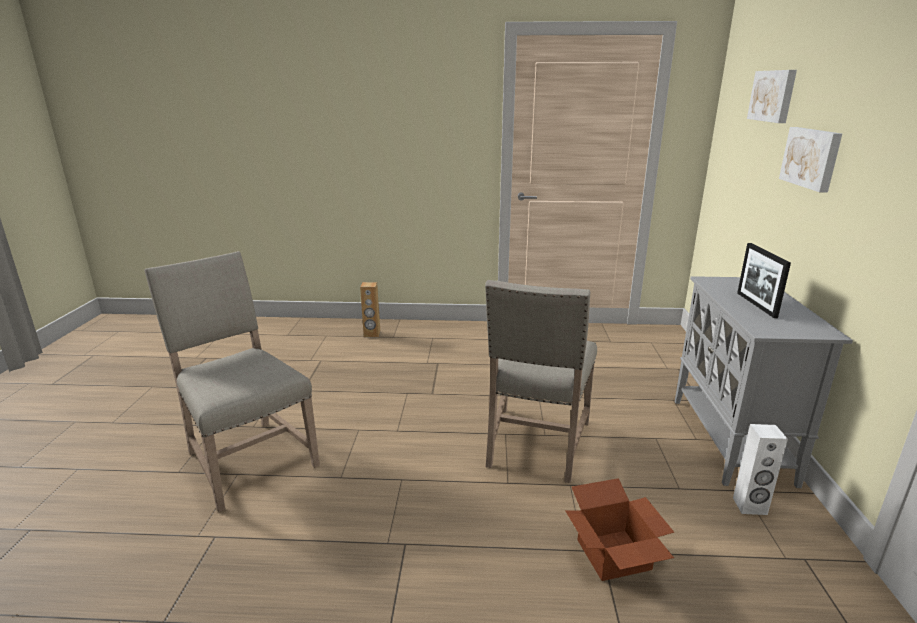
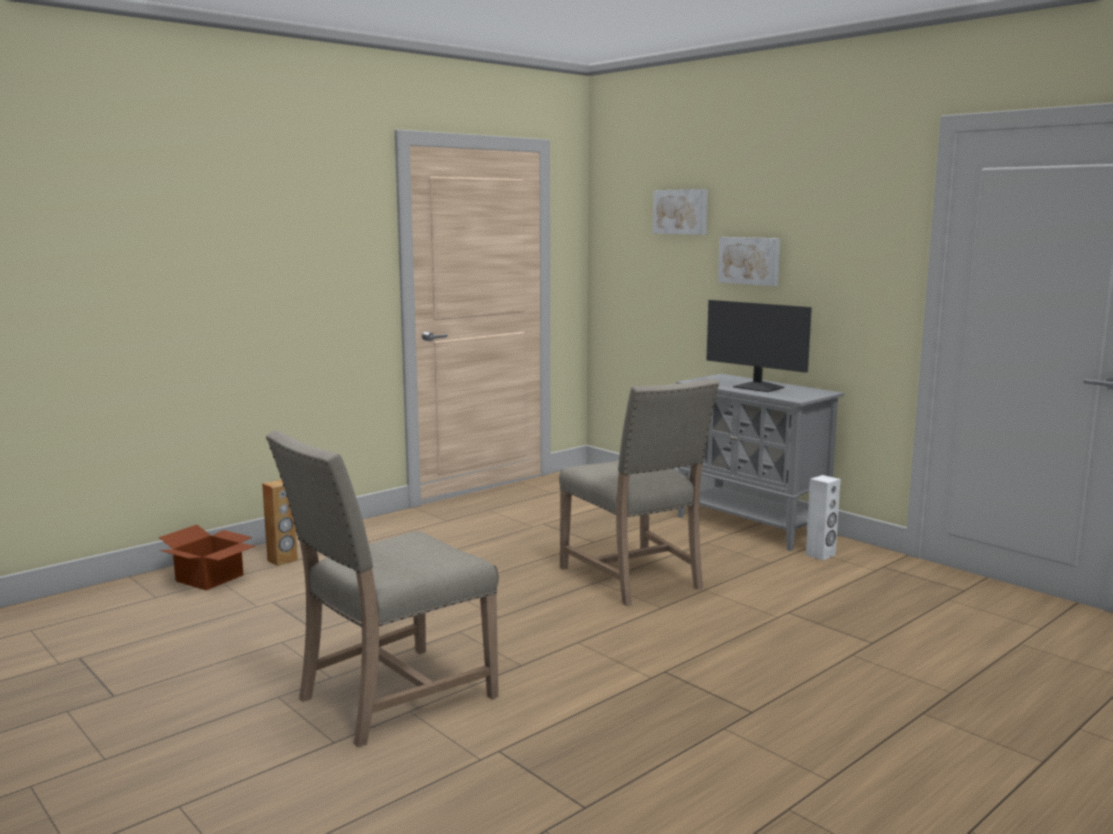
camera: 45 degrees left, 10 degrees down
beige chair [144,251,320,512] -> beige chair turned 45 degrees counterclockwise [266,430,499,747]
cardboard box [565,478,674,581] -> cardboard box moved to [159,525,255,590]
picture frame [737,243,791,318] -> monitor [706,300,812,392]

